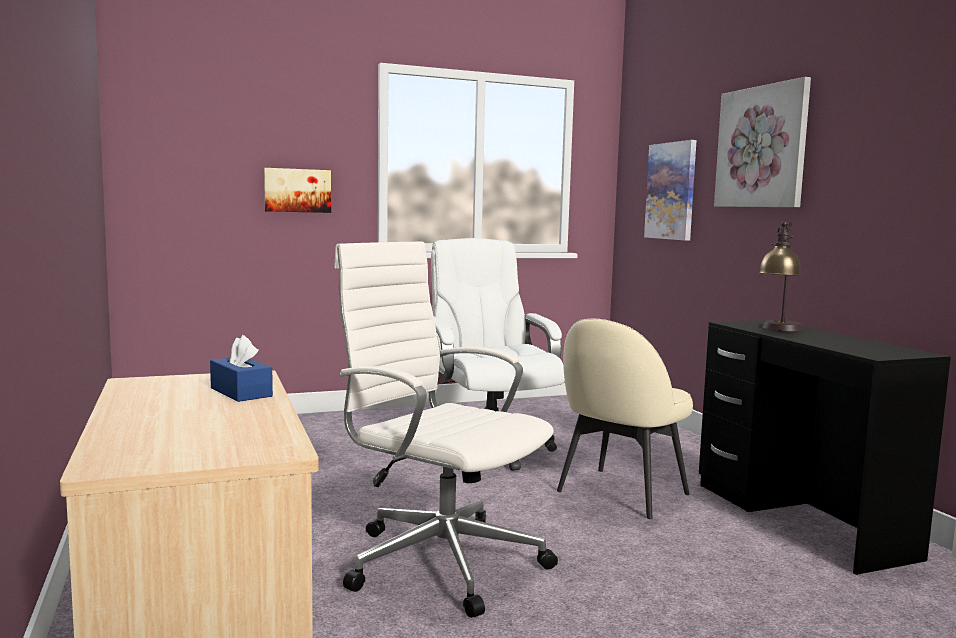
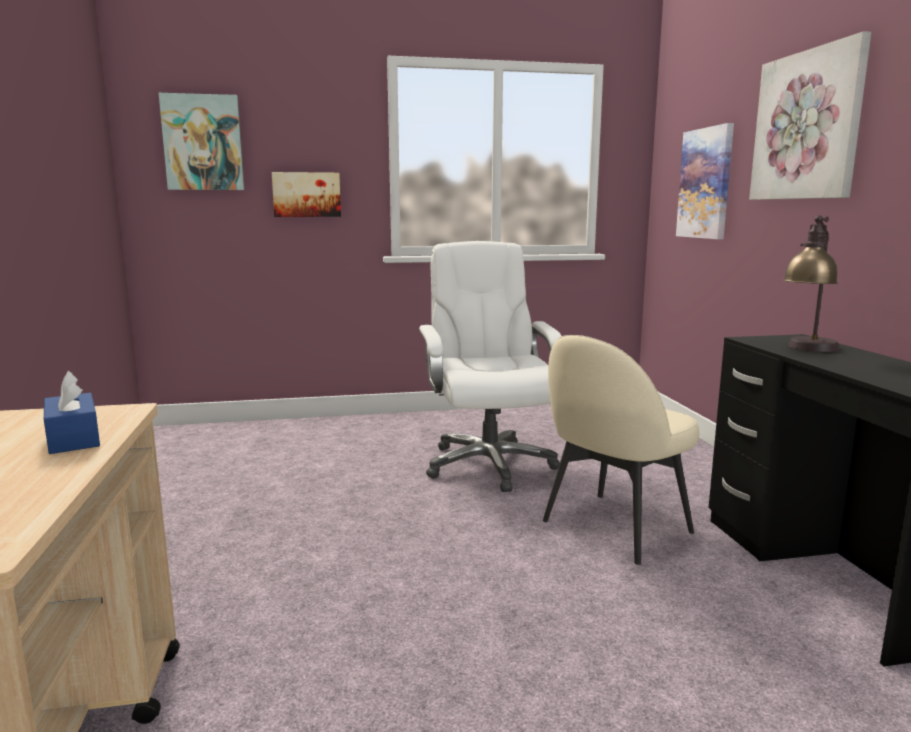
camera: 10 degrees right, 5 degrees up
white office chair [334,241,558,618] -> none
none -> picture [159,93,244,190]

